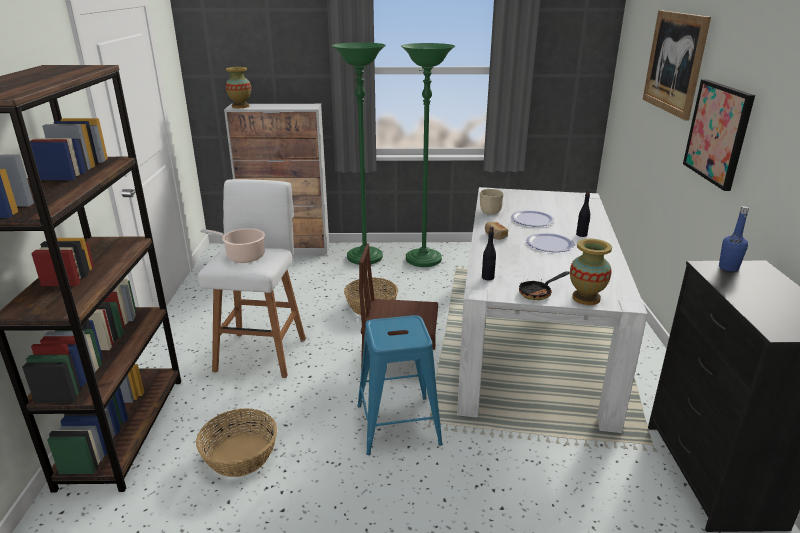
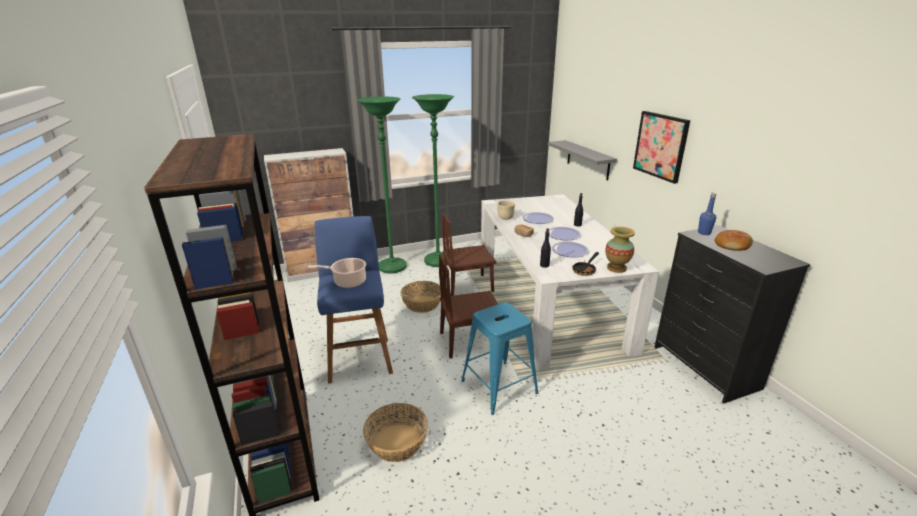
camera: 20 degrees left, 0 degrees up
white stool [198,179,306,378] -> blue stool [314,216,393,384]
vase [226,67,251,108] -> none
picture [643,10,711,121] -> none
none -> brown chair [442,213,496,296]
none -> grey shelf [548,140,617,180]
none -> plate [552,242,589,257]
none -> bread [715,230,753,251]

